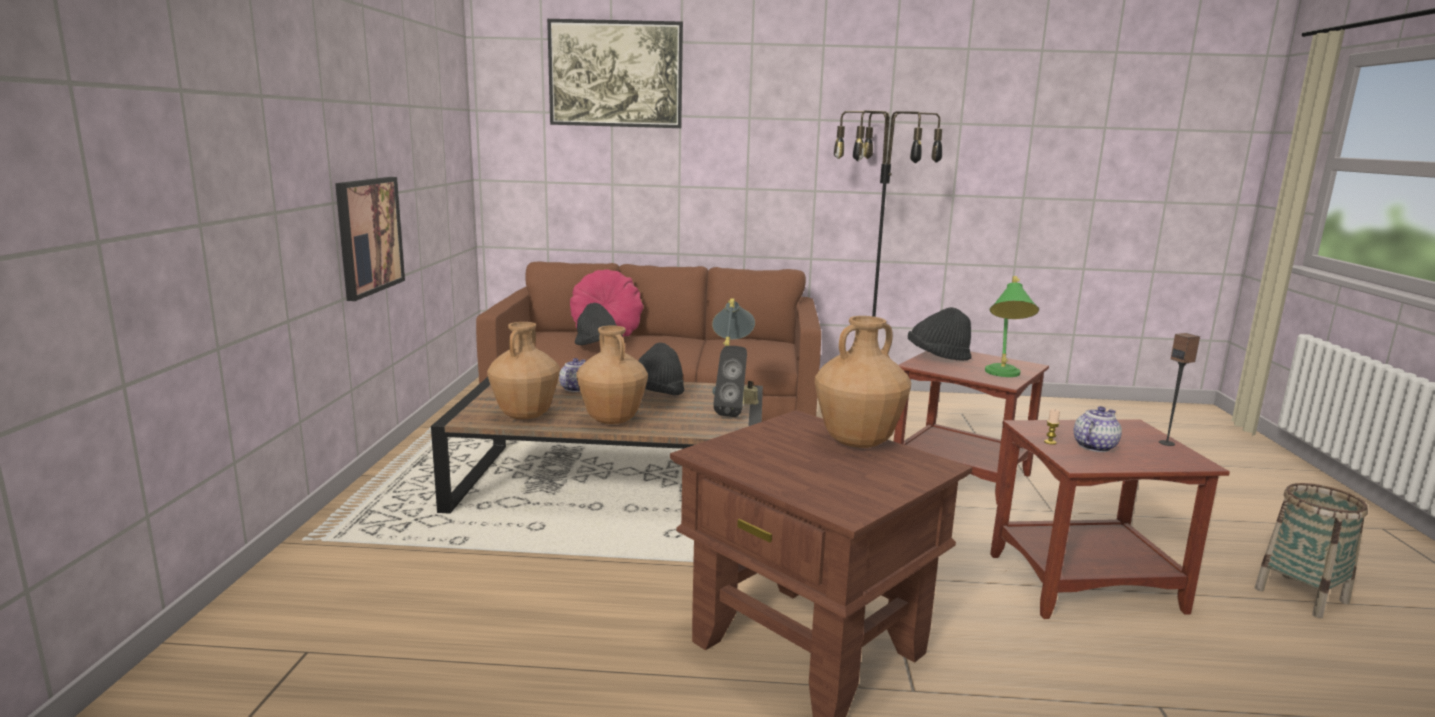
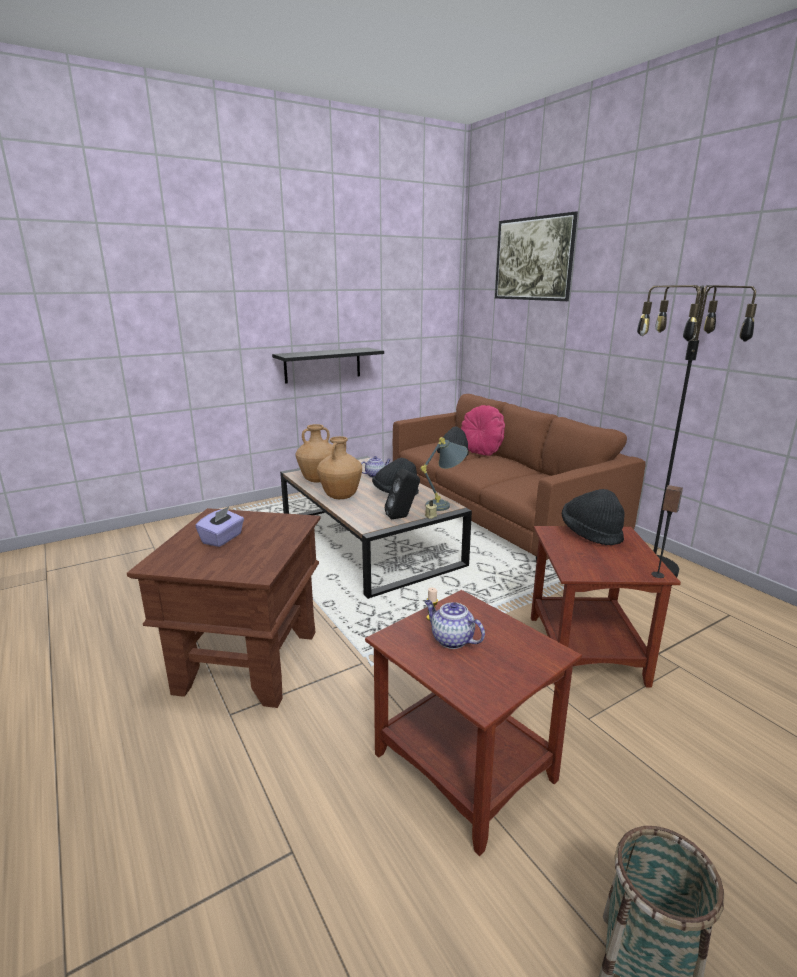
camera: 55 degrees right, 5 degrees up
picture [335,177,405,301] -> black shelf [272,347,384,384]
brown vase [815,316,912,448] -> none
green table lamp [985,276,1039,377] -> none
teapot [1074,406,1122,452] -> teapot turned 150 degrees counterclockwise [424,600,485,649]
speaker [1159,333,1200,446] -> speaker moved to [651,485,683,578]
none -> purple tissue box [195,506,244,547]

